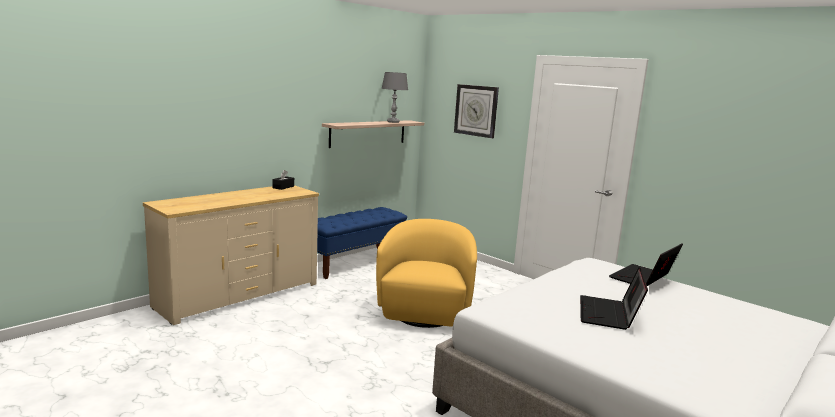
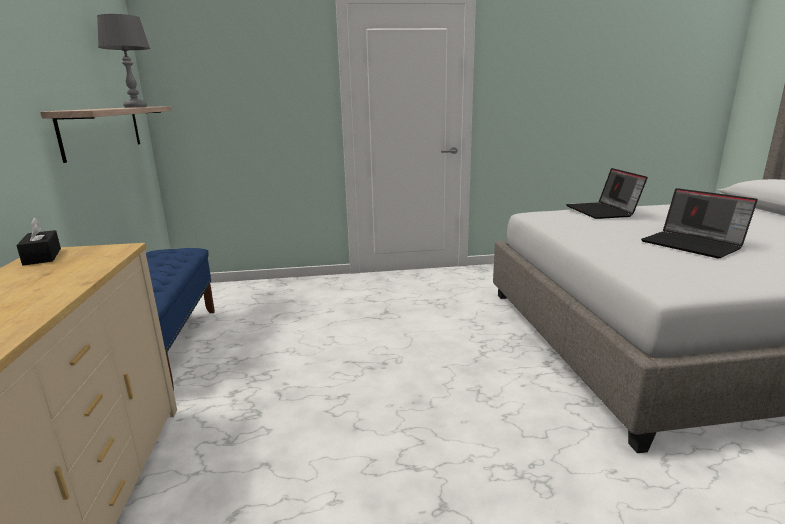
camera: 50 degrees left, 5 degrees up
yellow armchair [376,219,477,328] -> none
wall clock [454,84,499,138] -> none

